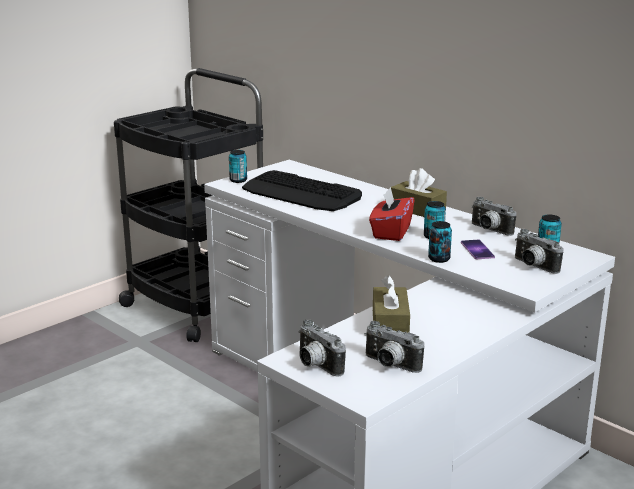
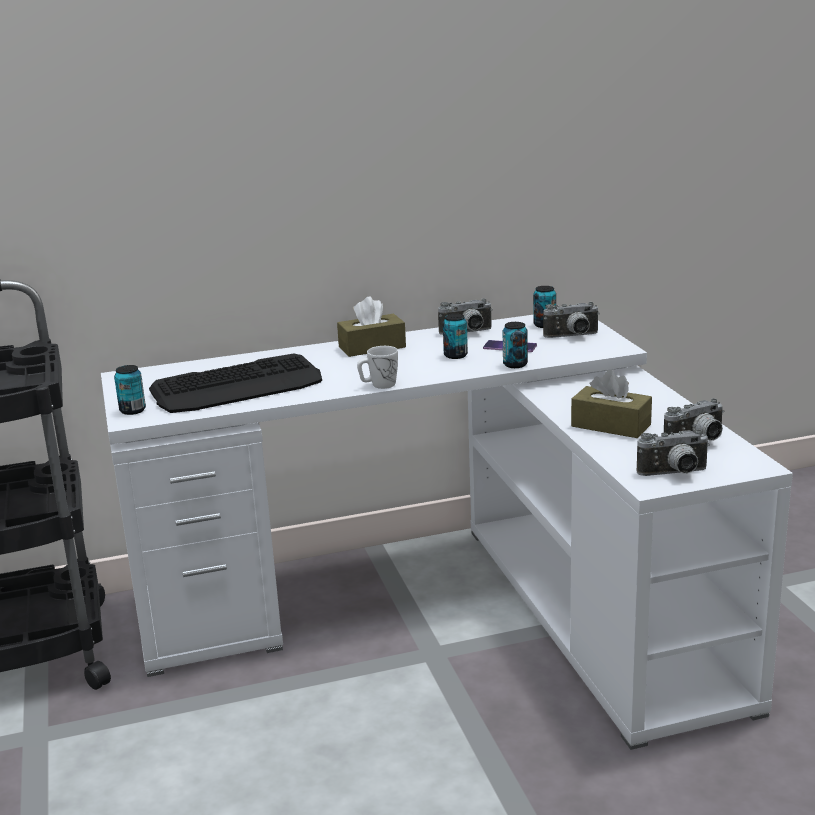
camera: 60 degrees left, 0 degrees up
red tissue box [369,187,414,241] -> none
none -> white mug [357,346,398,389]

